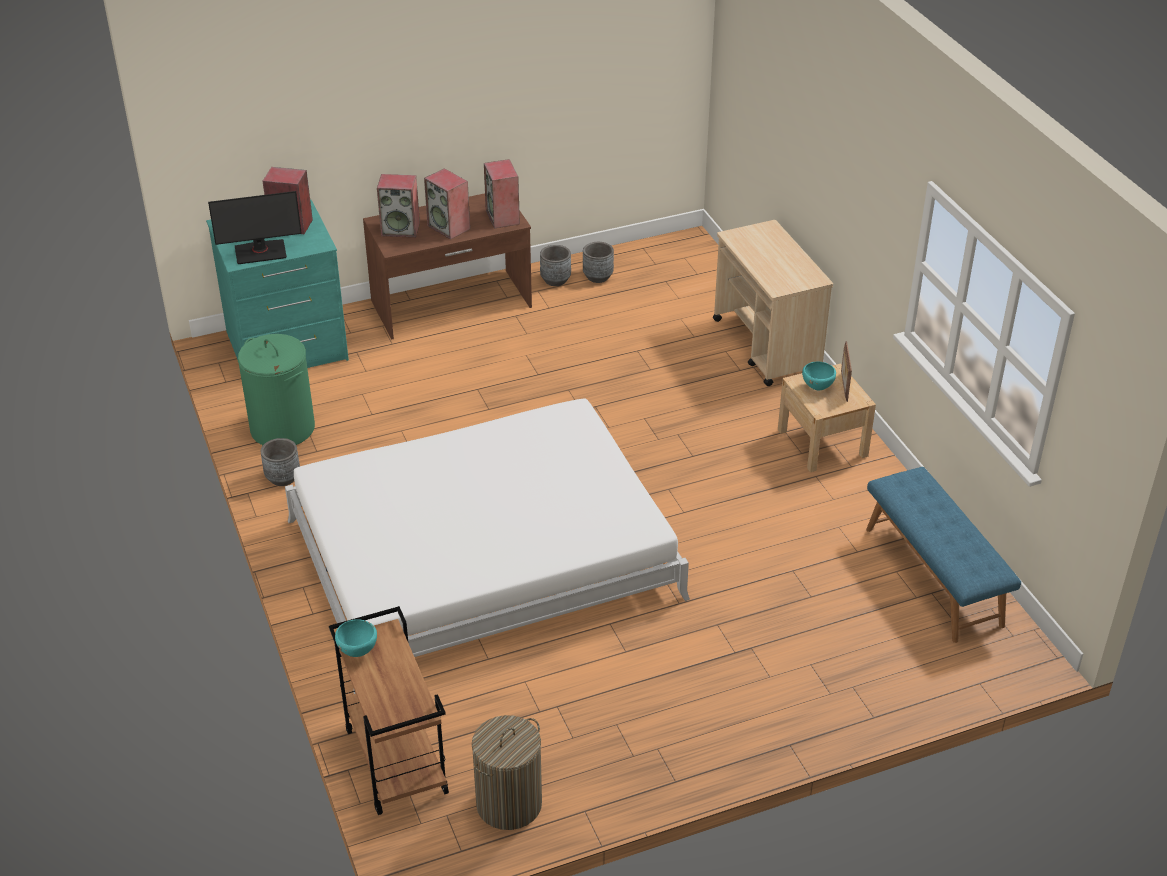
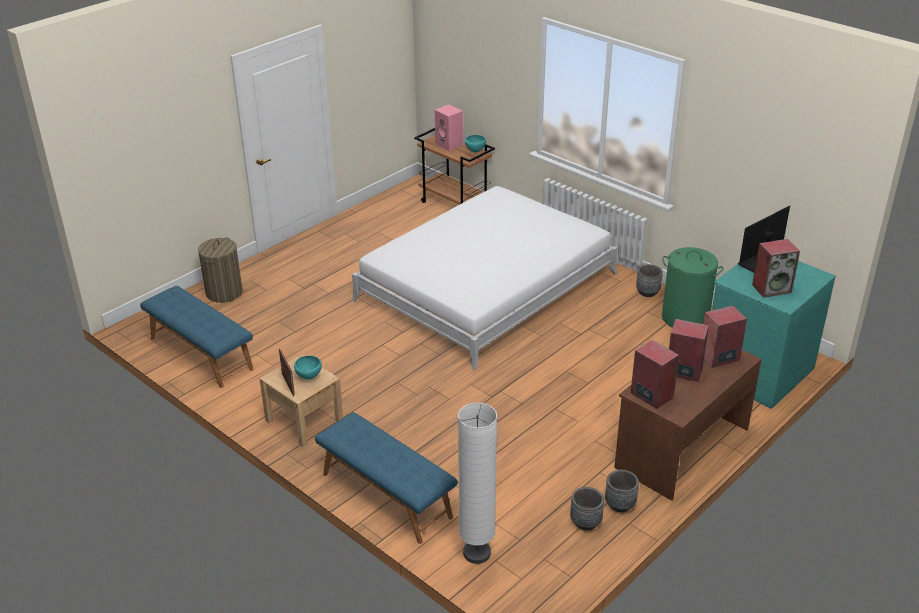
camera: 155 degrees right, 5 degrees down
laundry basket [472,715,542,830] -> laundry basket moved to [198,238,243,303]
beige cart [713,220,833,386] -> blue bench [315,412,457,544]
none -> pink speaker [435,105,463,151]
none -> white floor lamp [458,403,497,564]

